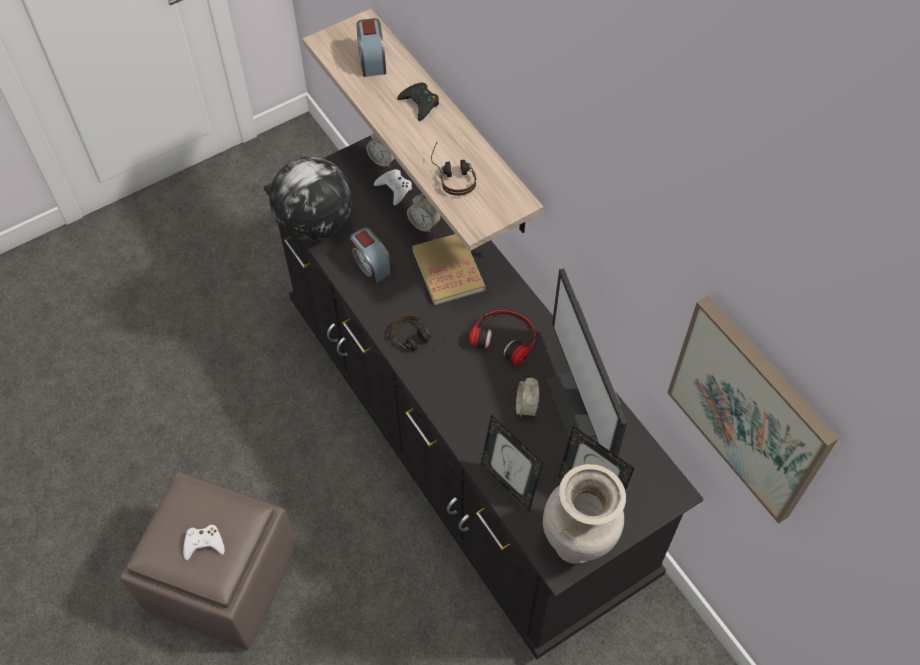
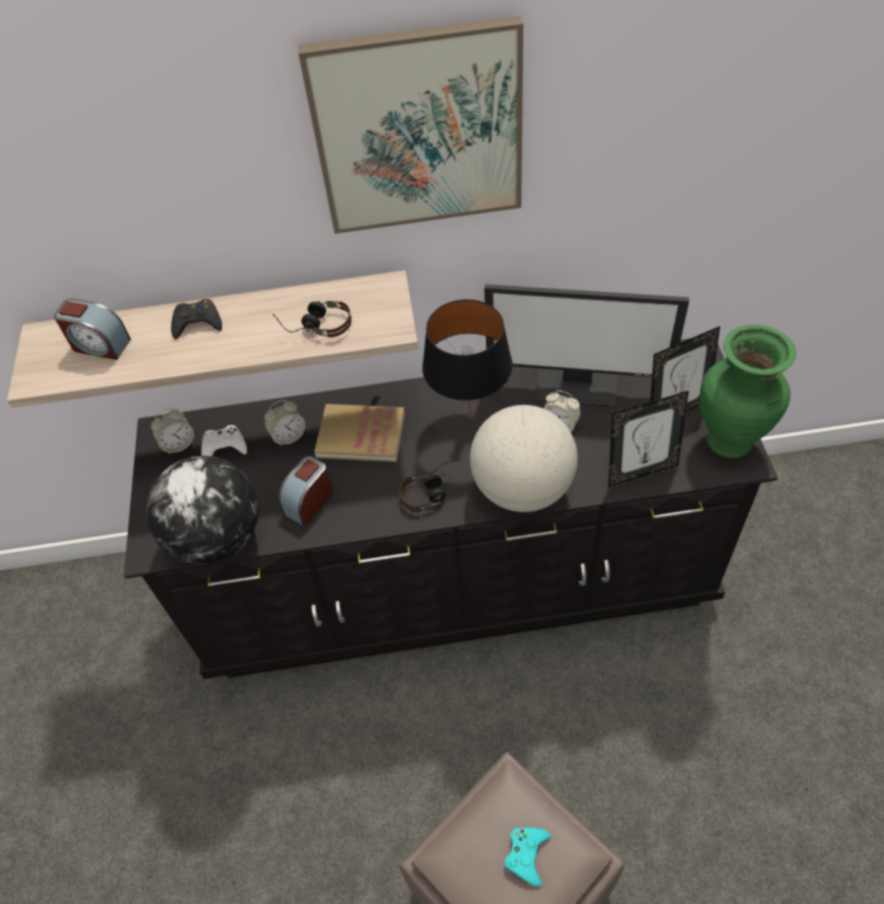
camera: 60 degrees left, 5 degrees down
white game controller [183,525,224,560] -> turquoise game controller [505,827,551,886]
alarm clock [350,227,392,284] -> alarm clock turned 135 degrees clockwise [278,456,333,527]
headphones [469,310,536,366] -> black table lamp [422,299,513,418]
beige vase [543,464,626,564] -> green vase [699,325,796,458]
picture [667,296,839,524] -> picture moved to [298,16,523,234]
none -> globe [470,405,578,512]

